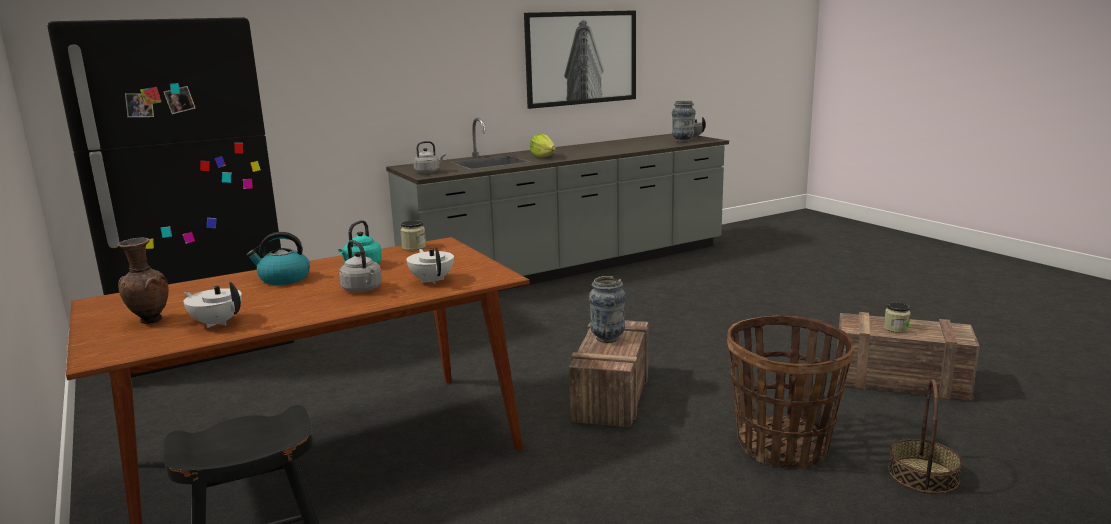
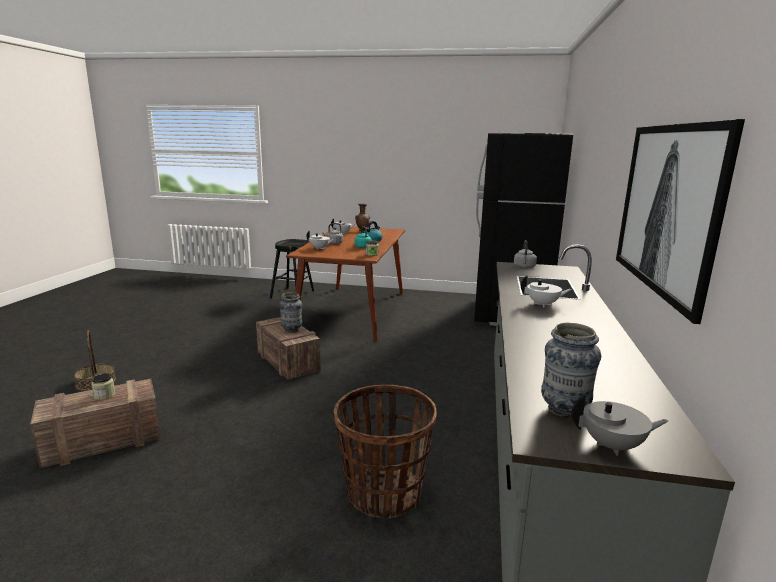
camera: 130 degrees right, 0 degrees up
lettuce [530,134,556,158] -> white teapot [521,275,572,307]
basket [727,316,855,469] -> basket moved to [334,384,437,519]

